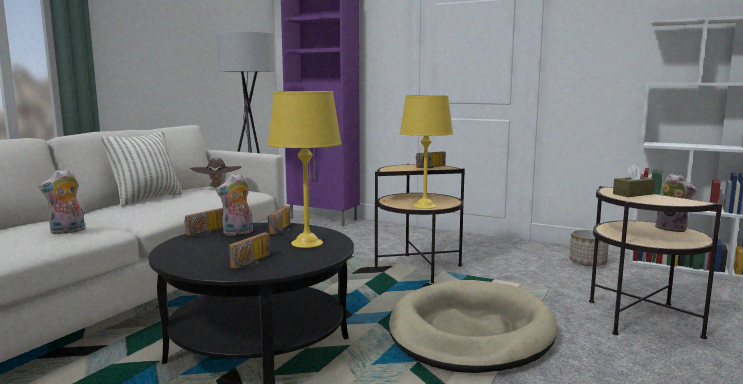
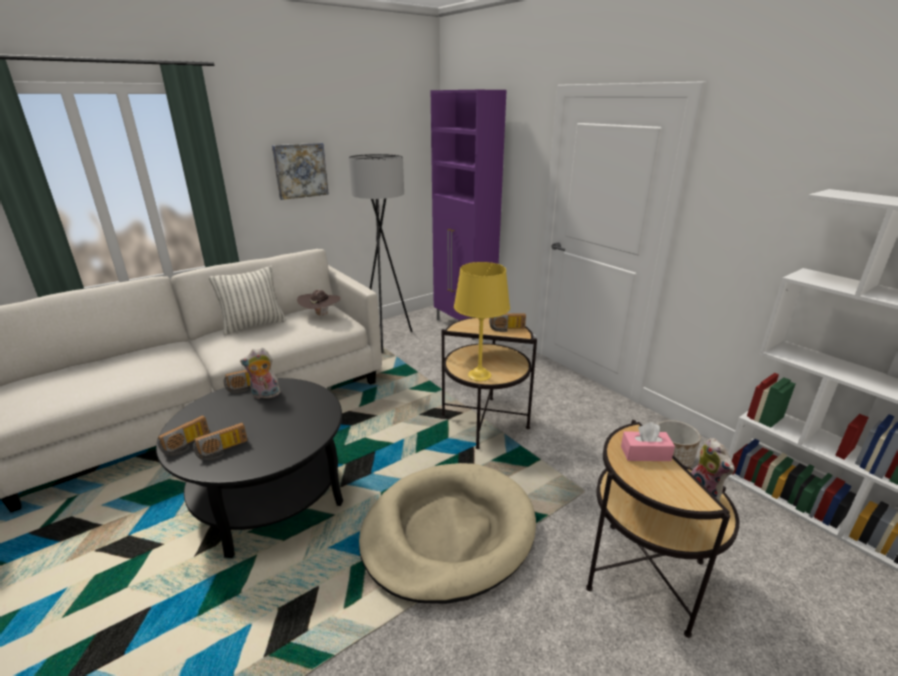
camera: 25 degrees right, 15 degrees up
plush toy [39,169,86,234] -> none
yellow table lamp [268,91,342,248] -> none
radio [268,206,290,235] -> radio moved to [157,415,209,456]
brown tissue box [613,164,655,197] -> pink tissue box [621,422,675,461]
none -> picture [272,143,329,200]

